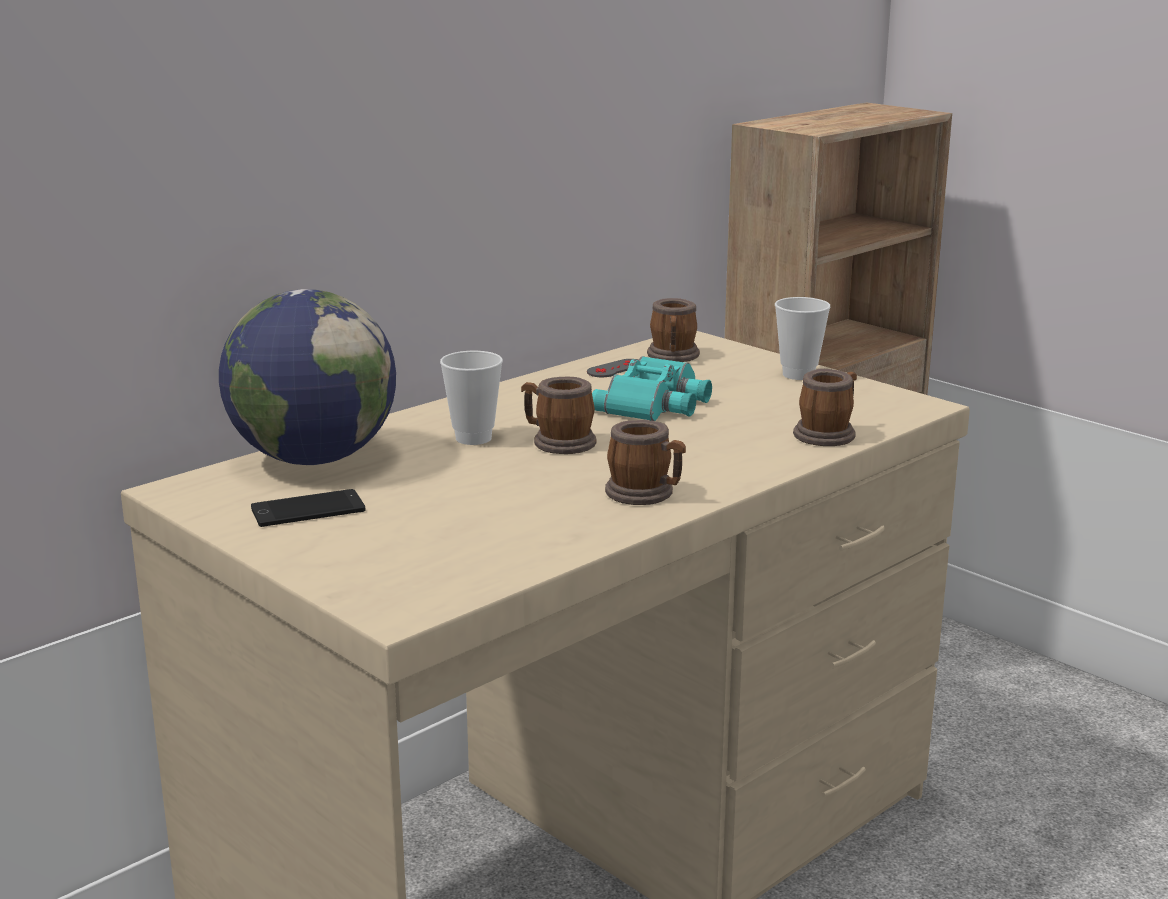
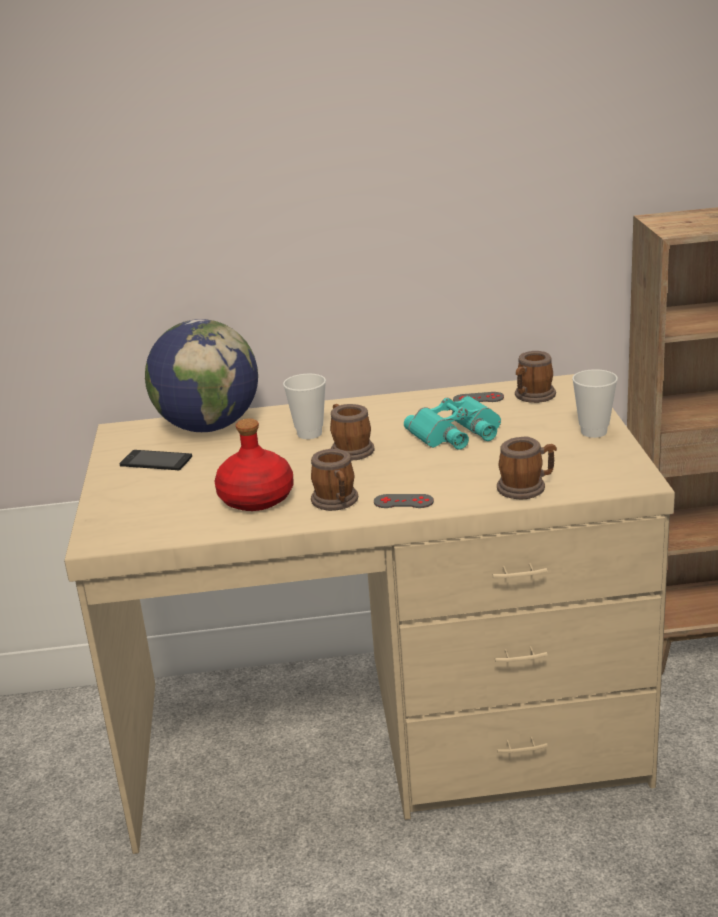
camera: 40 degrees right, 5 degrees up
none -> red bottle [214,419,294,511]
none -> grey game controller [374,494,434,508]

